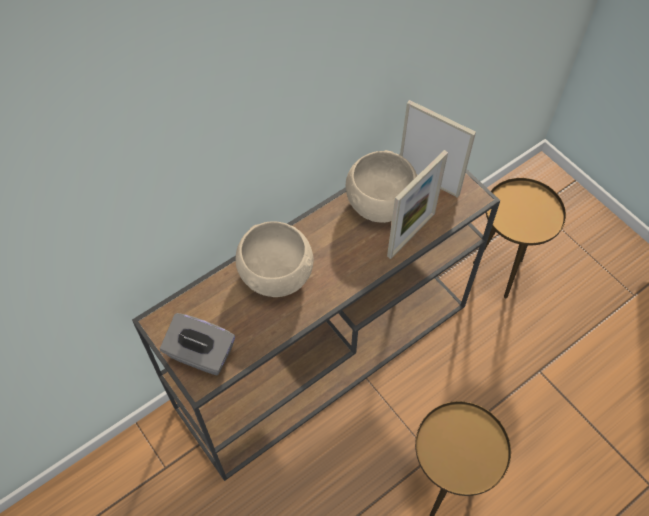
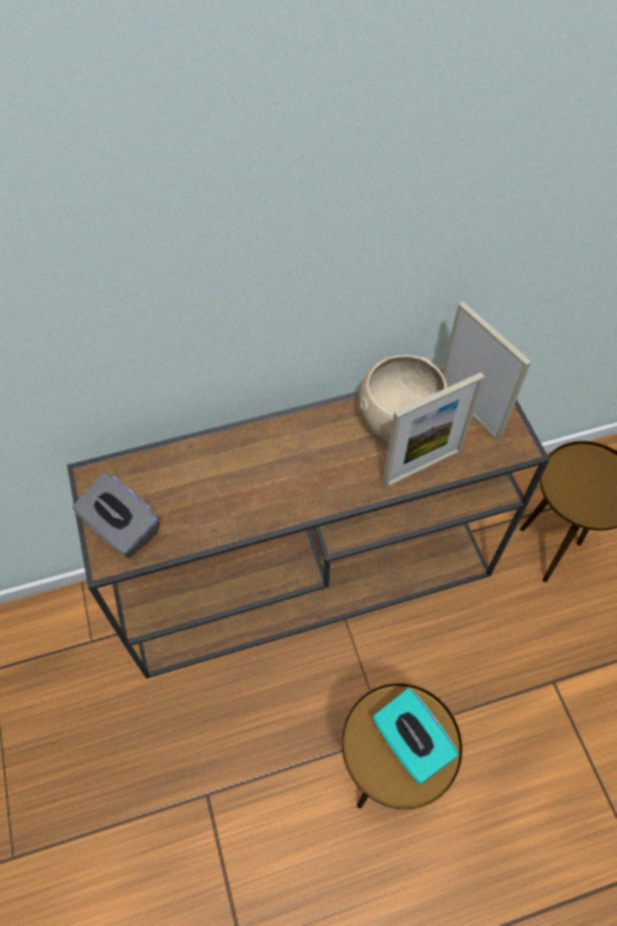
camera: 20 degrees right, 0 degrees up
beige bowl [236,221,314,297] -> none
none -> turquoise tissue box [373,688,459,784]

